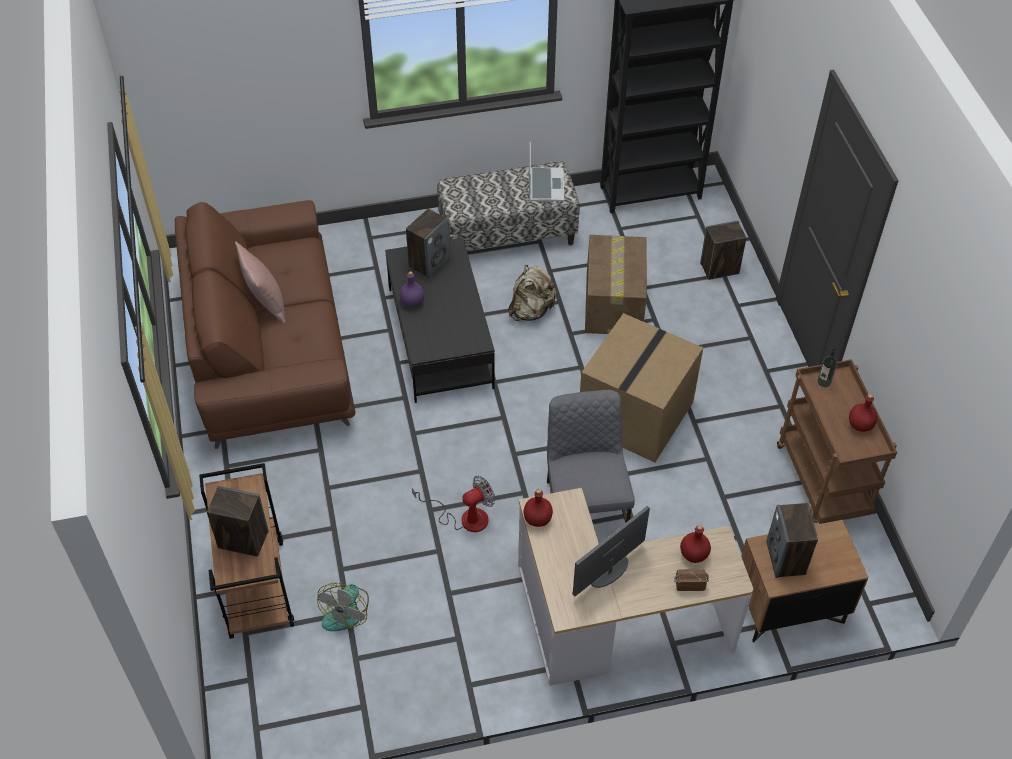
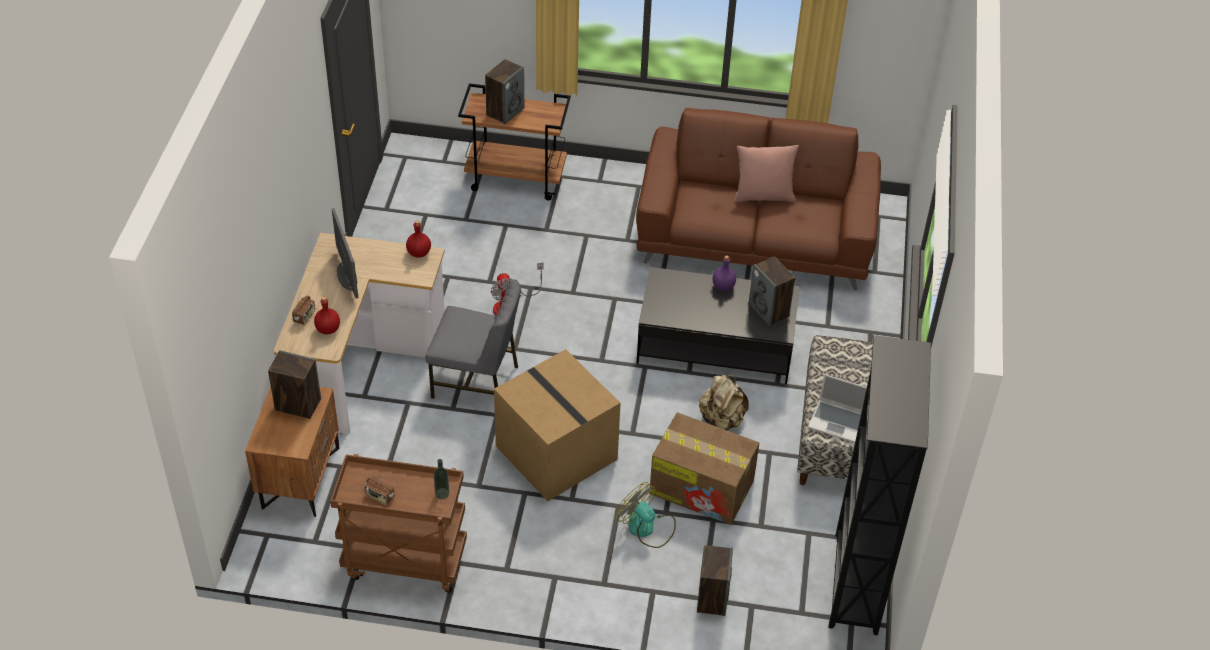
camera: 110 degrees right, 5 degrees down
fan [317,583,369,631] -> fan moved to [615,482,676,548]
red bottle [849,394,877,432] -> radio [364,475,395,505]

